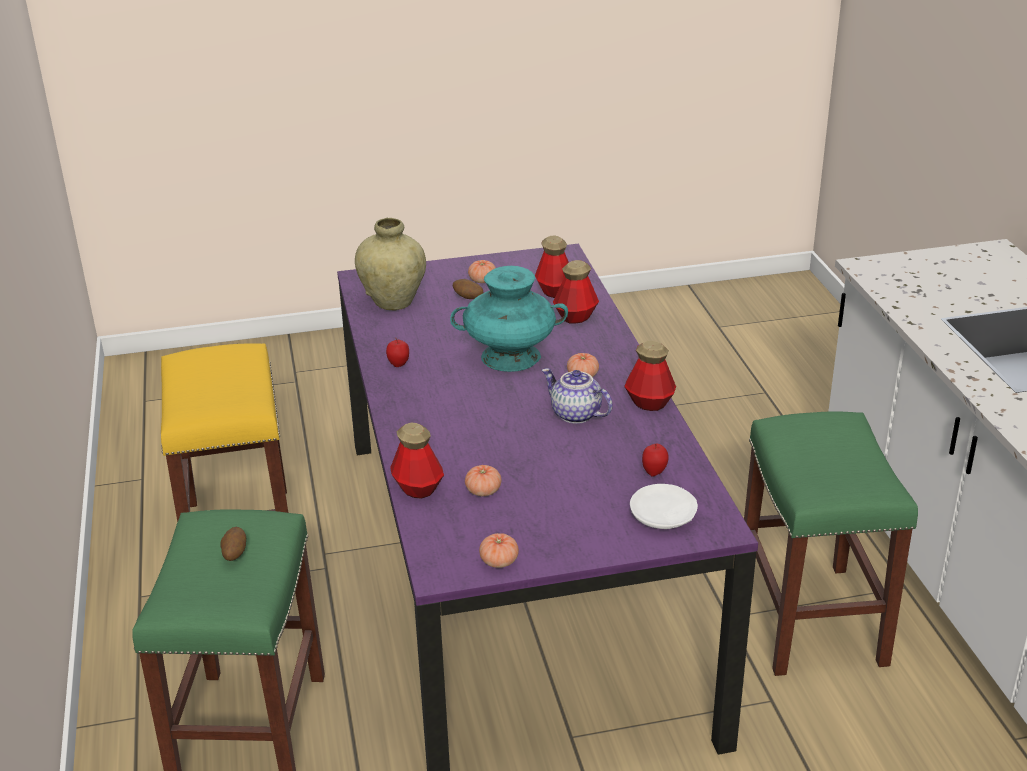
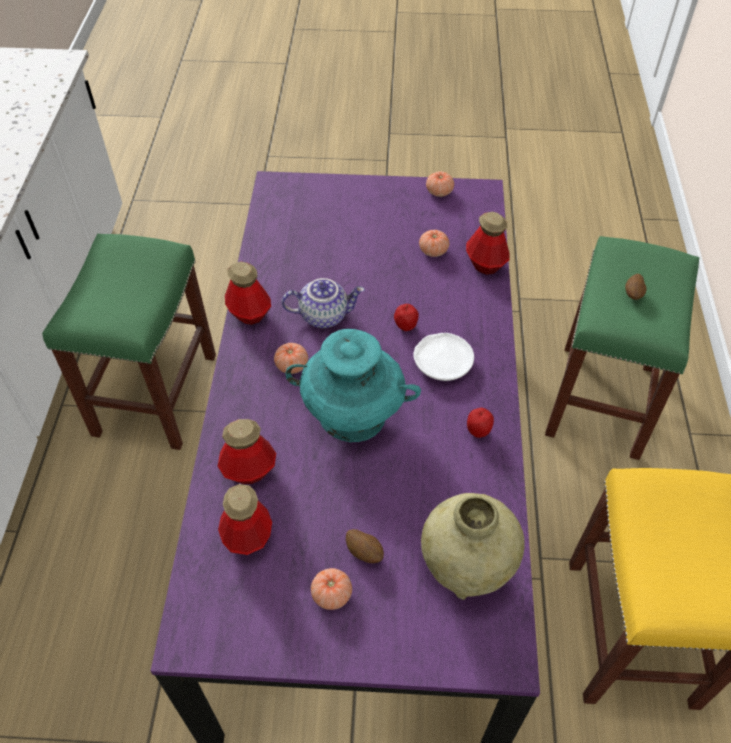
camera: 165 degrees left, 20 degrees up
teapot [542,368,613,424] -> teapot turned 60 degrees counterclockwise [282,278,365,328]
white plate [630,484,698,529] -> white plate moved to [413,333,474,381]
apple [642,444,669,477] -> apple moved to [394,304,419,331]

